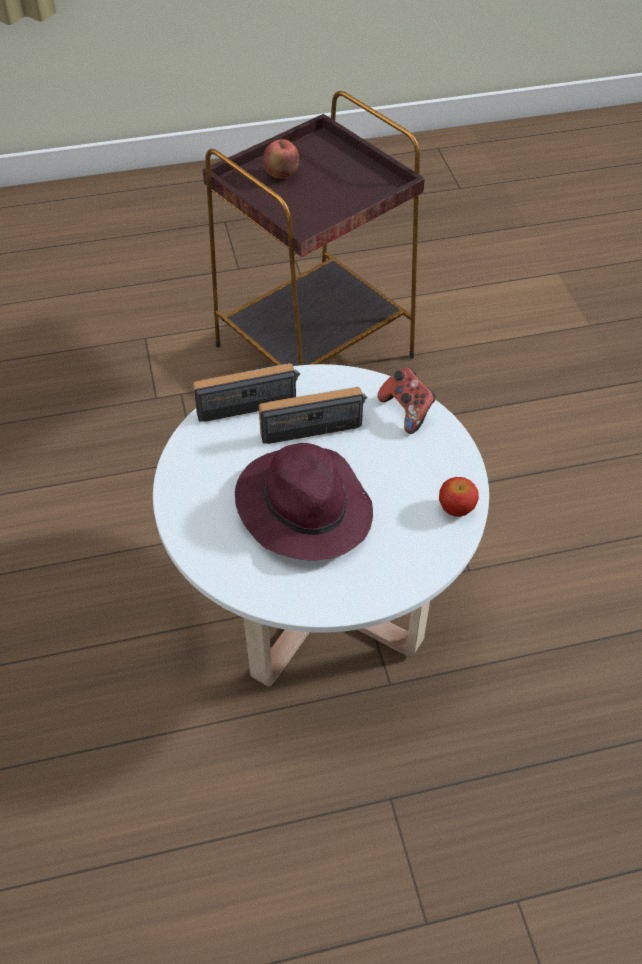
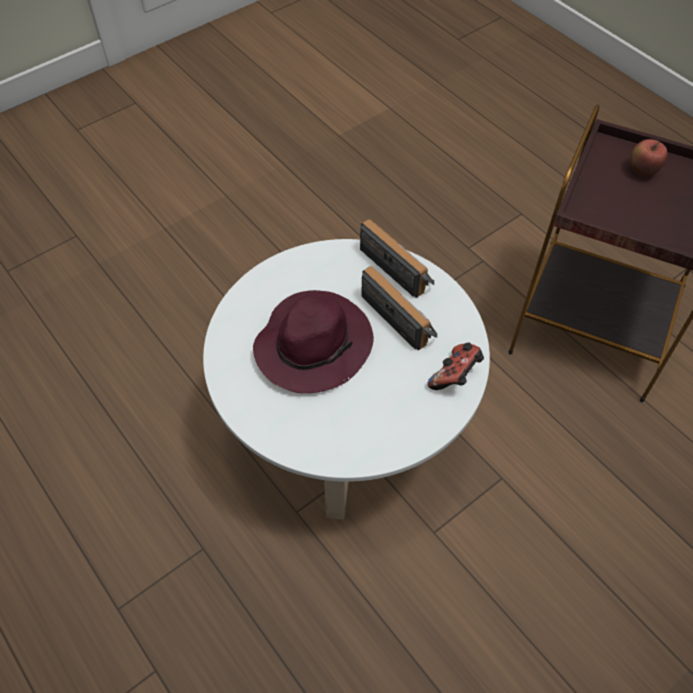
camera: 65 degrees right, 5 degrees up
apple [439,477,479,517] -> none

